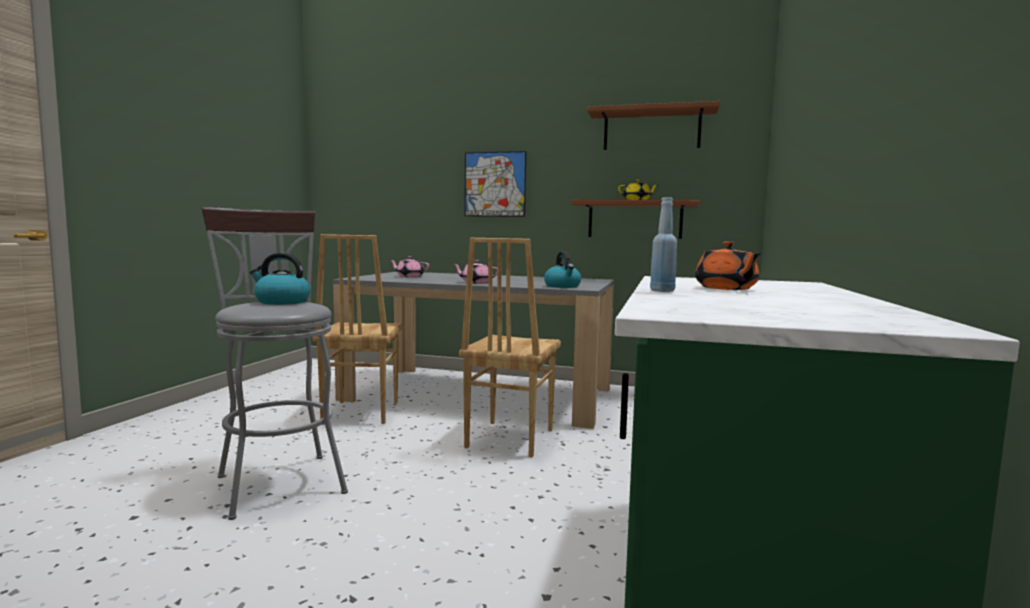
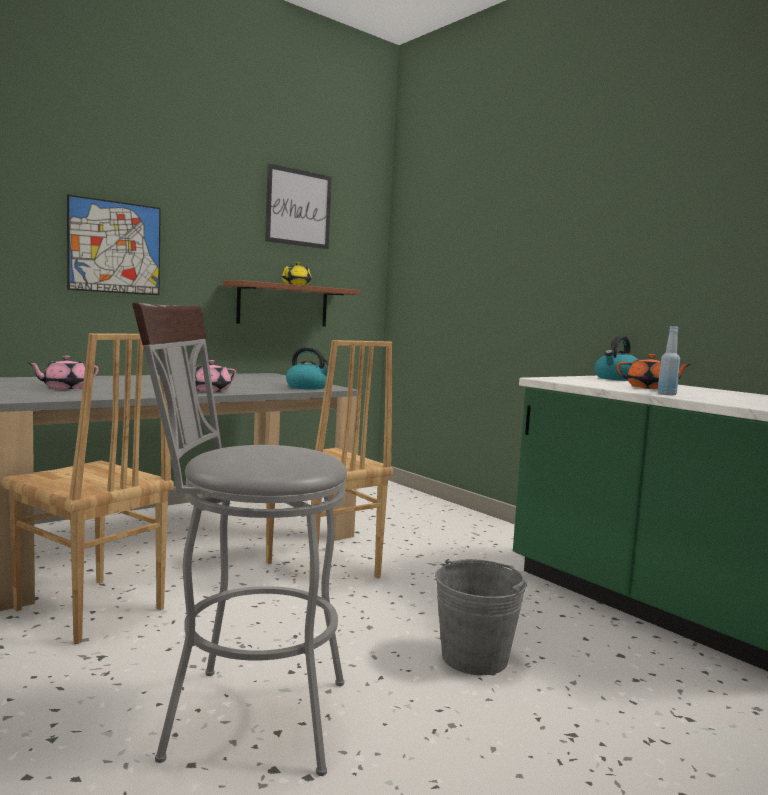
camera: 55 degrees left, 0 degrees up
kettle [250,253,310,305] -> kettle moved to [595,335,638,381]
brown shelf [587,101,720,150] -> picture [265,163,332,249]
none -> grey bucket [435,559,527,675]

